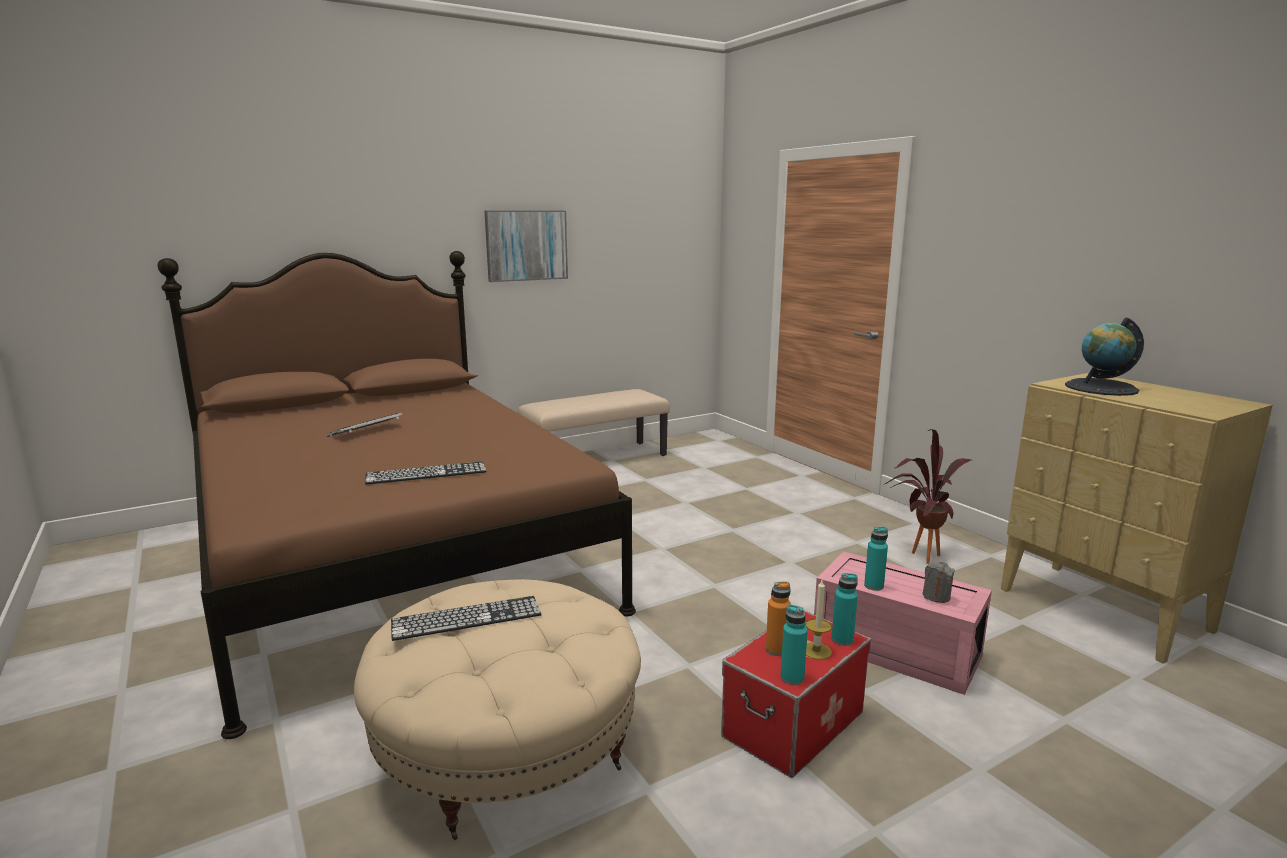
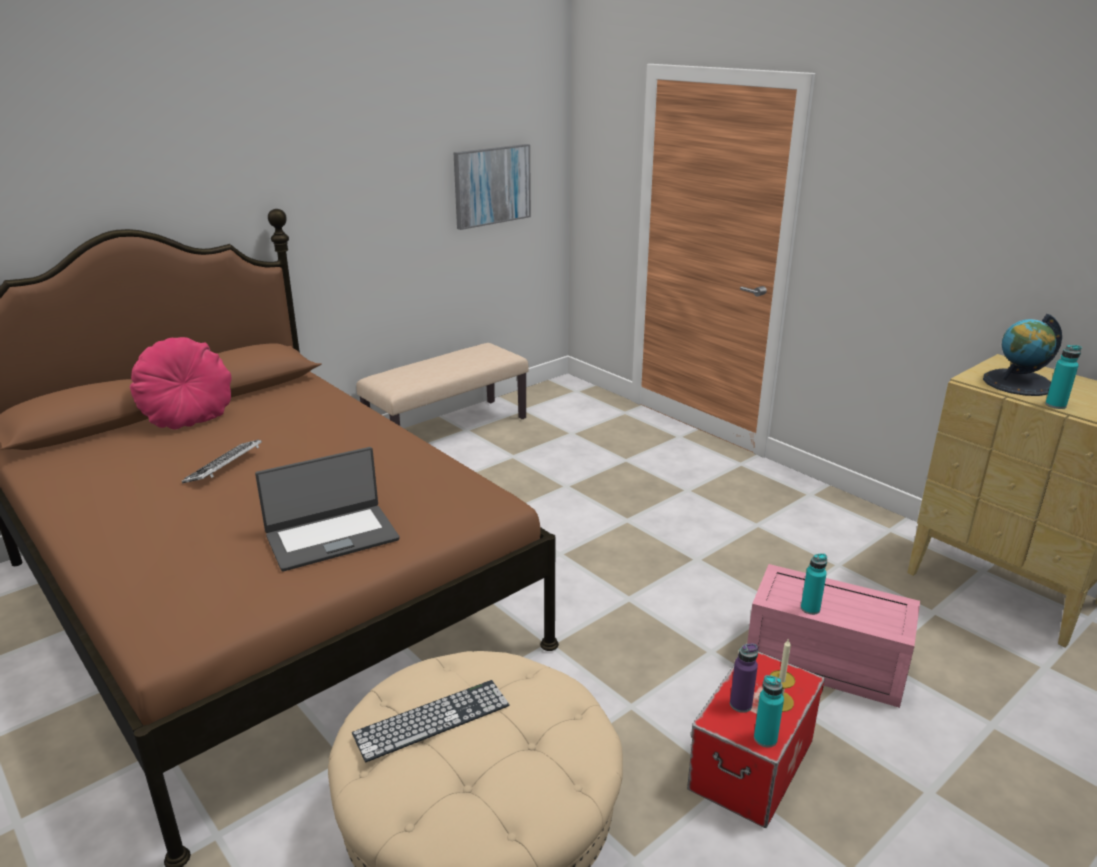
camera: 10 degrees left, 10 degrees up
keyboard [365,462,487,485] -> laptop [255,447,400,571]
picture [484,210,568,282] -> picture moved to [453,144,531,230]
orange bottle [766,582,791,656] -> purple bottle [730,643,758,713]
turquoise bottle [831,573,858,646] -> turquoise bottle moved to [1045,345,1082,409]
potted plant [885,429,971,564] -> none
grey candle [922,561,955,603] -> none
none -> pink pillow [130,337,231,430]

